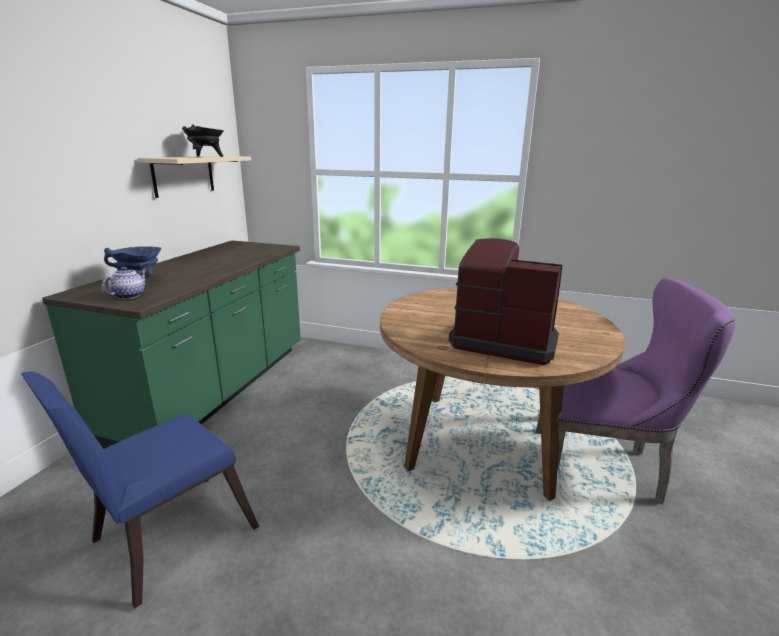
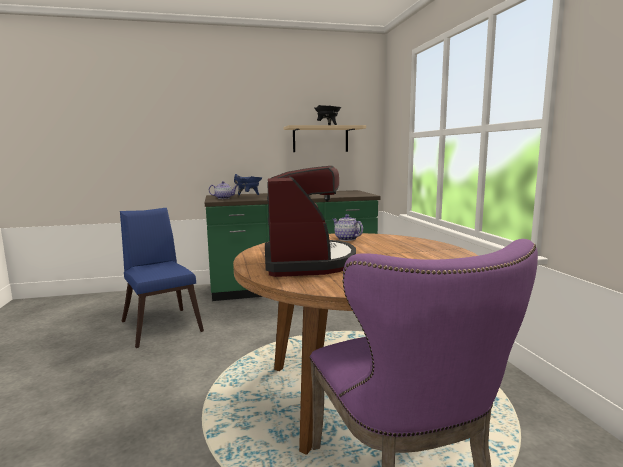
camera: 60 degrees right, 10 degrees down
blue chair [21,371,259,609] -> blue chair turned 45 degrees clockwise [120,208,204,348]
none -> teapot [333,214,363,241]

